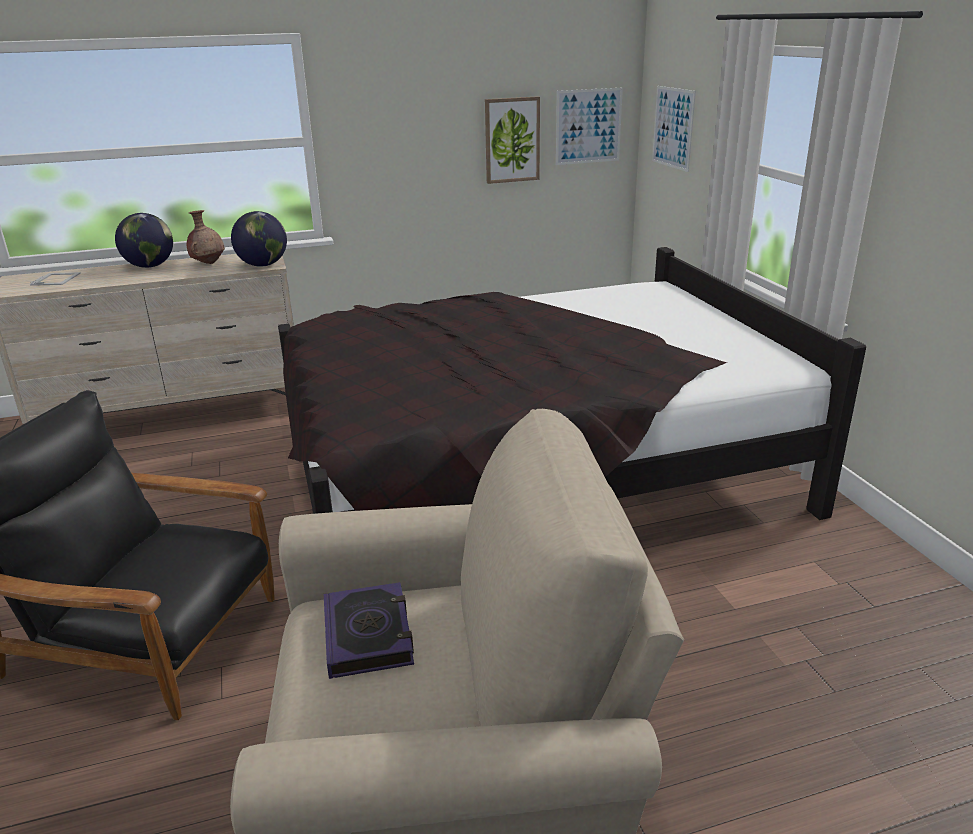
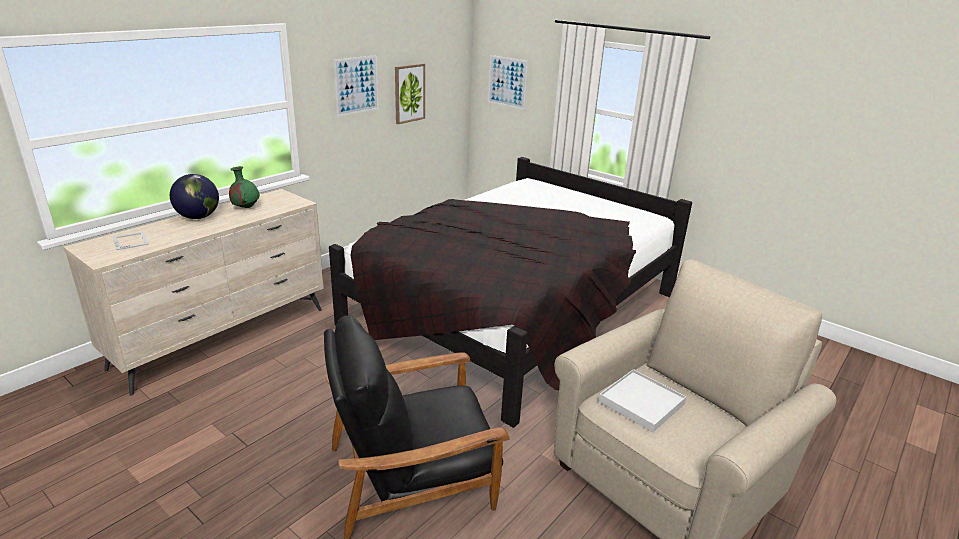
camera: 35 degrees left, 0 degrees up
brown vase [187,210,225,264] -> green vase [229,166,260,208]
globe [231,211,287,267] -> none
book [324,582,414,679] -> white tray [599,369,687,432]
picture [556,88,623,165] -> picture moved to [334,55,379,117]

